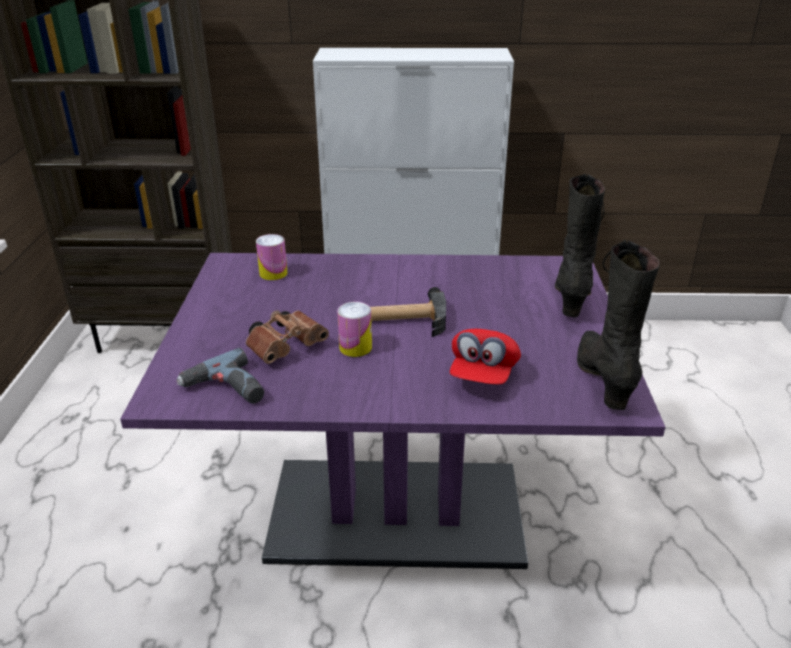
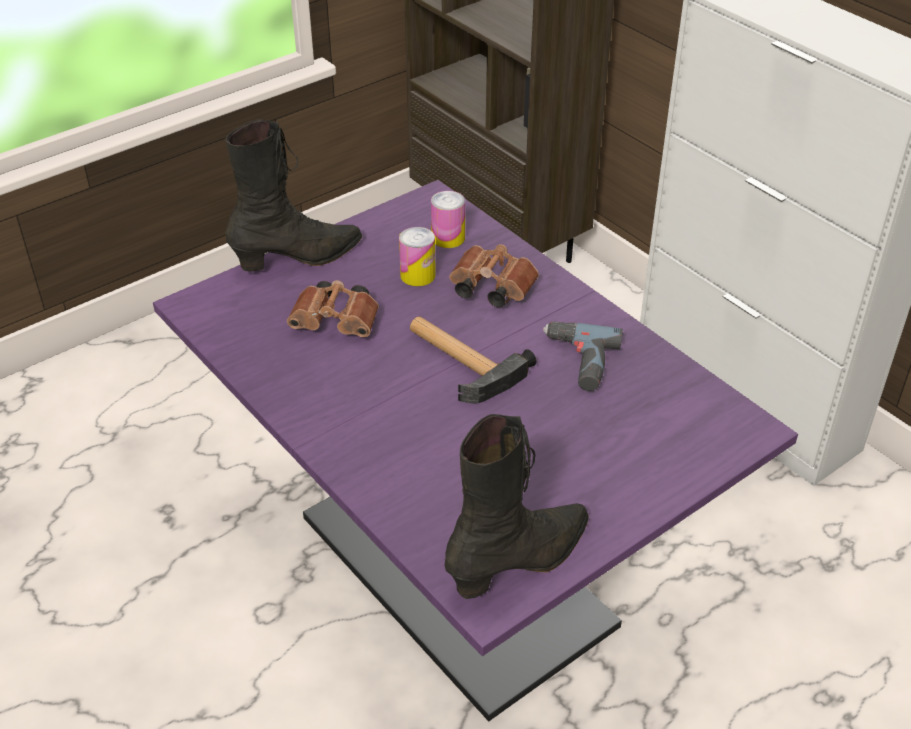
camera: 50 degrees right, 10 degrees up
power drill [176,348,264,404] -> power drill moved to [543,321,623,391]
can [337,302,372,357] -> can moved to [399,227,436,287]
red cap [450,329,521,384] -> none
black boot [555,174,605,317] -> black boot moved to [225,119,362,272]
none -> brown binoculars [449,244,539,307]

